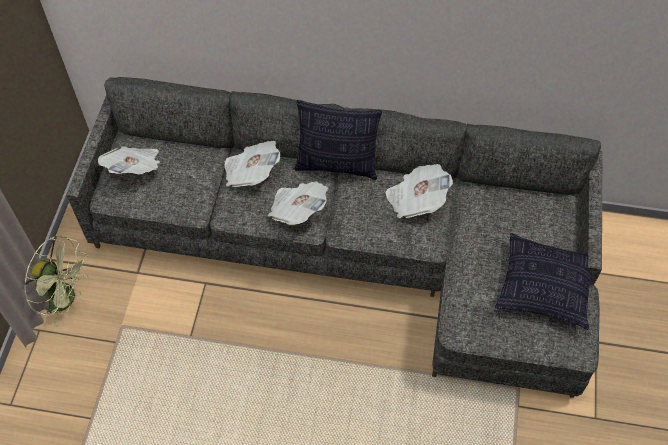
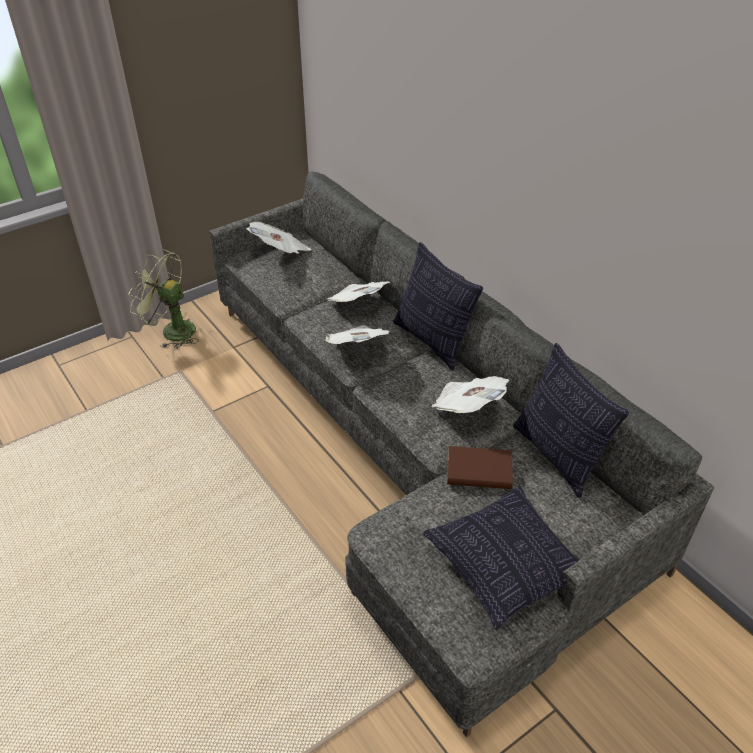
camera: 45 degrees right, 15 degrees down
green fan [24,236,88,327] -> green fan turned 135 degrees clockwise [129,249,199,349]
none -> brown book [447,446,513,489]
none -> pillow [513,343,629,498]

